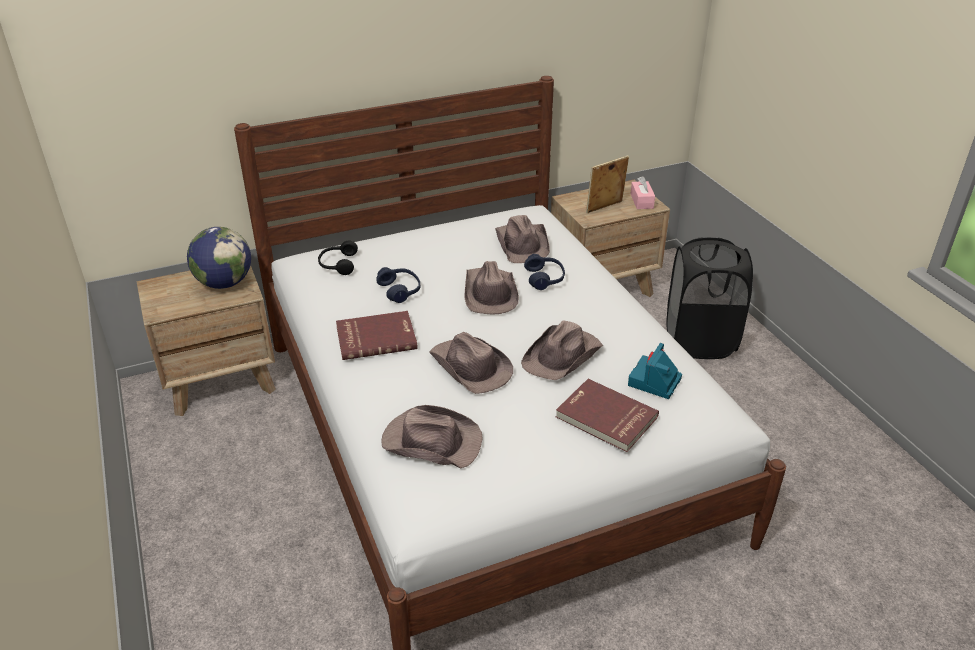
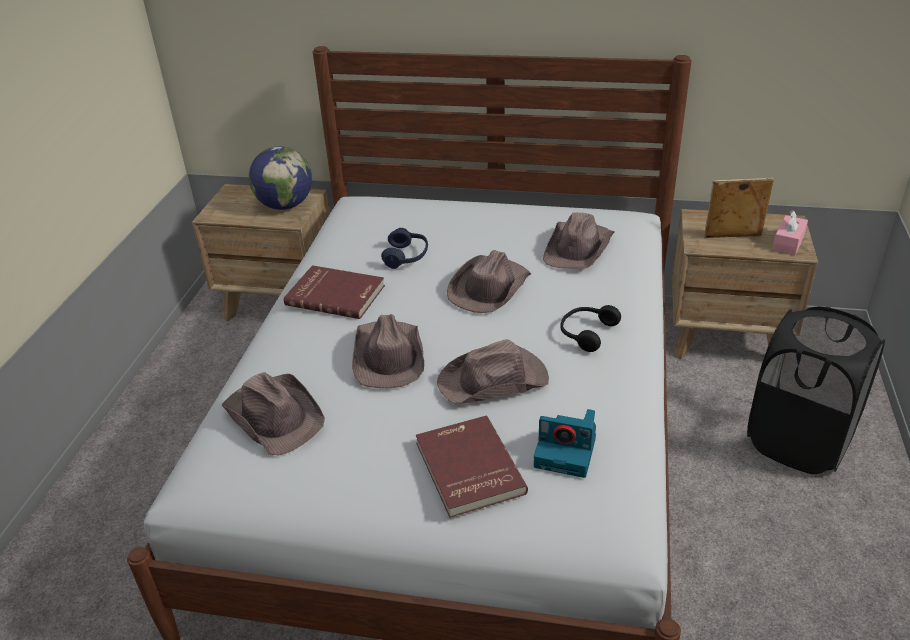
camera: 35 degrees right, 0 degrees up
black headphones [318,241,358,275] -> black headphones moved to [560,305,621,352]
blue headphones [524,254,565,290] -> none
camera [628,343,682,399] -> camera turned 135 degrees counterclockwise [534,409,596,478]

